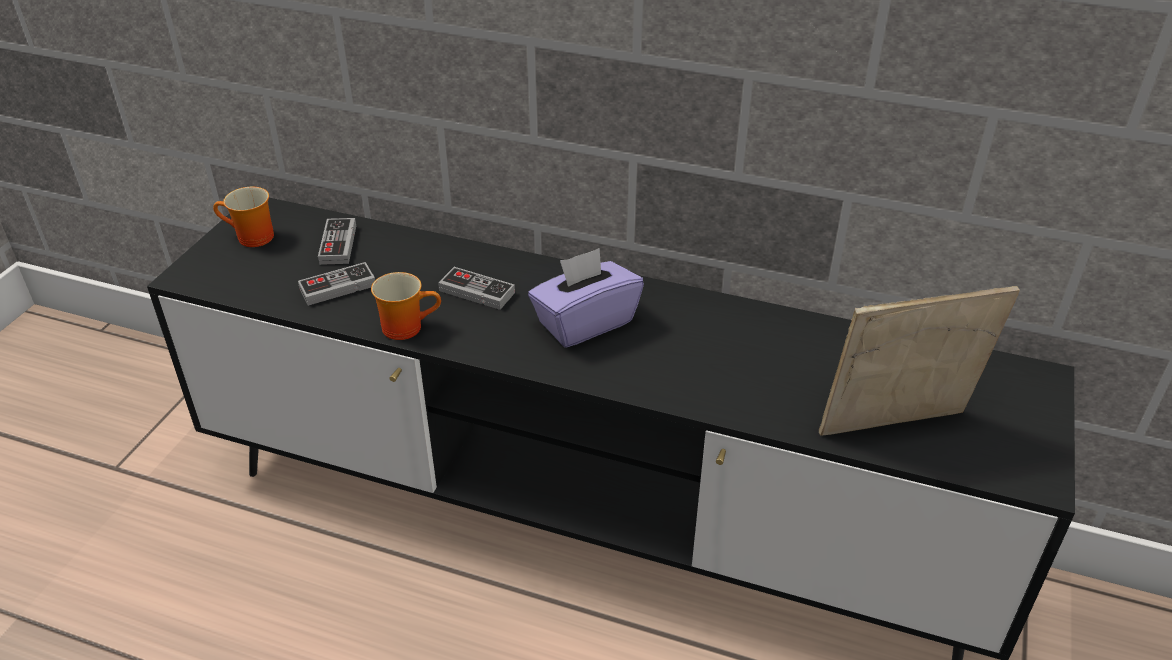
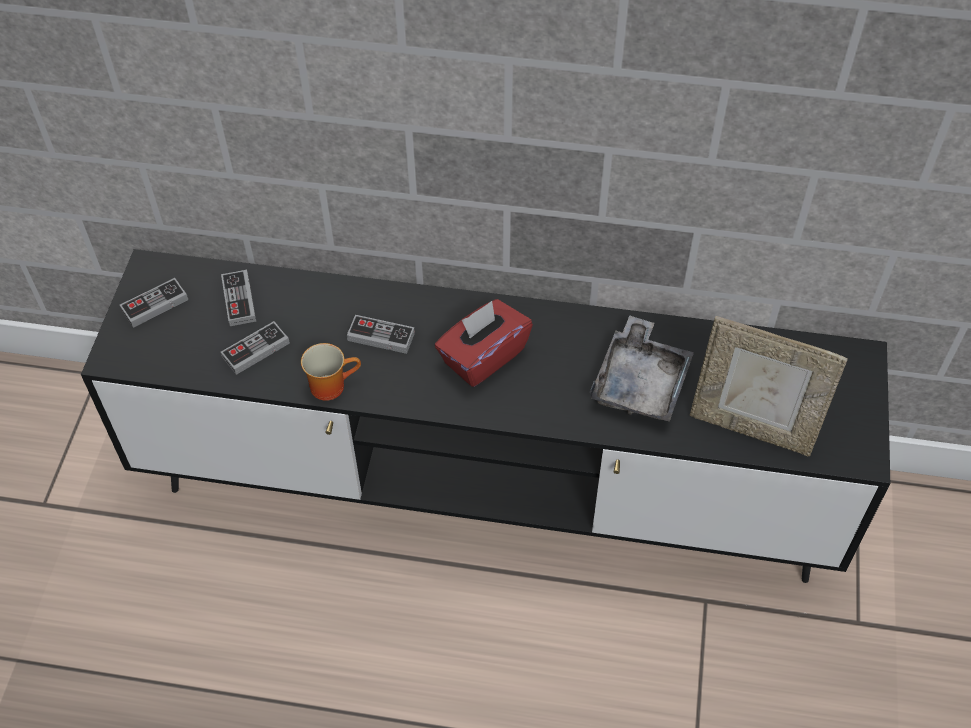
camera: 10 degrees left, 15 degrees up
mug [213,187,274,247] -> game controller [120,278,188,328]
purple tissue box [528,248,644,348] -> red tissue box [435,299,533,387]
picture frame [819,286,1020,436] -> picture frame turned 135 degrees counterclockwise [689,316,848,456]
none -> grey tray [590,315,694,422]

